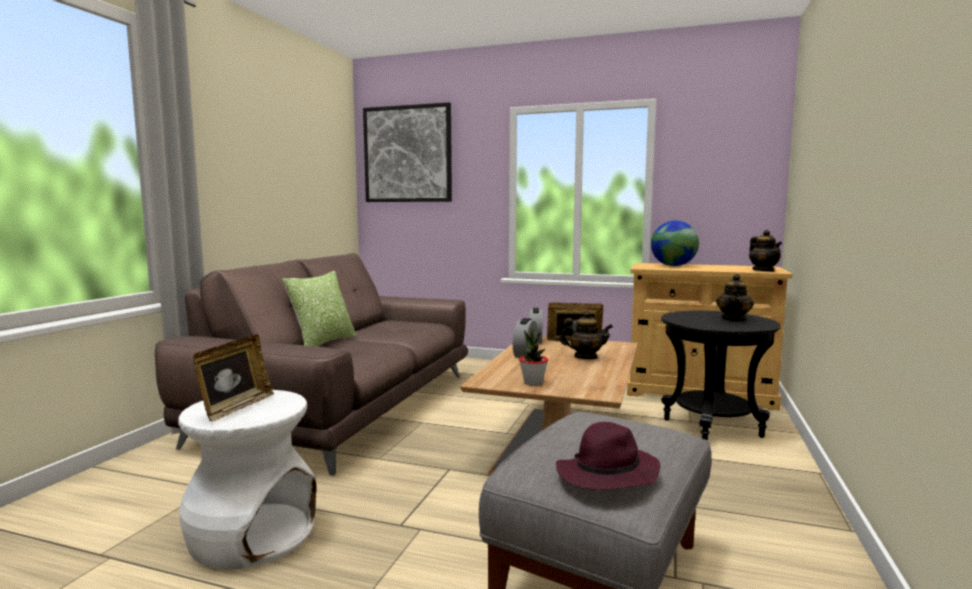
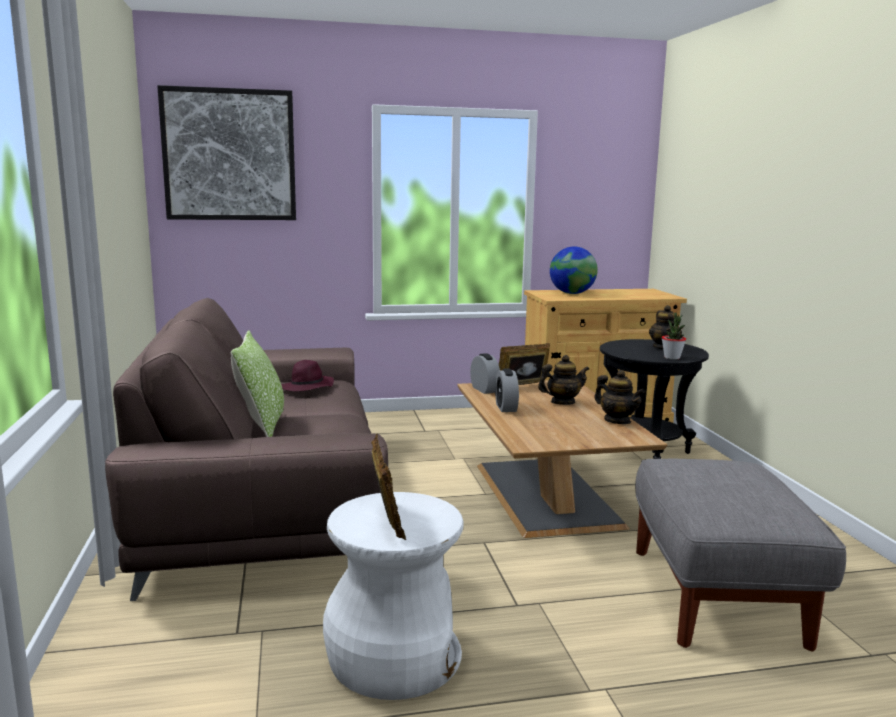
camera: 30 degrees left, 5 degrees up
potted plant [519,329,548,386] -> potted plant moved to [661,313,686,360]
purple hat [556,422,660,490] -> purple hat moved to [281,360,334,391]
teapot [749,230,782,272] -> teapot moved to [594,370,645,424]

